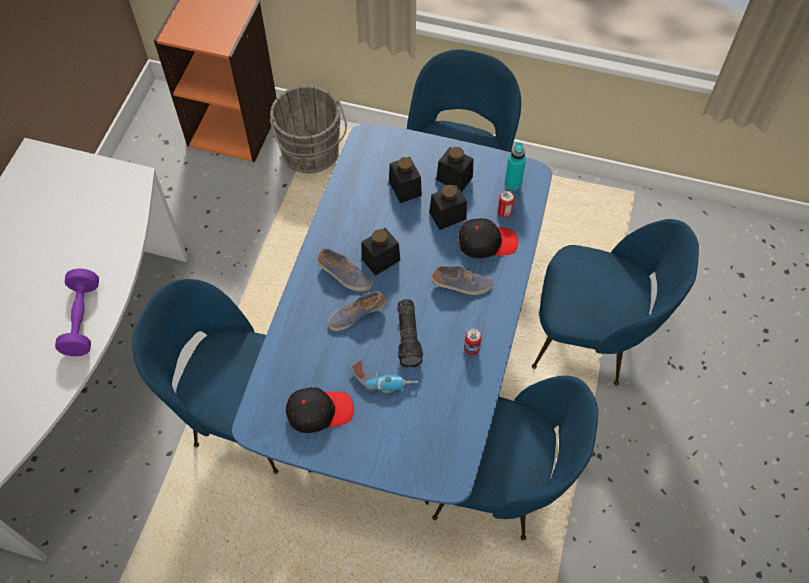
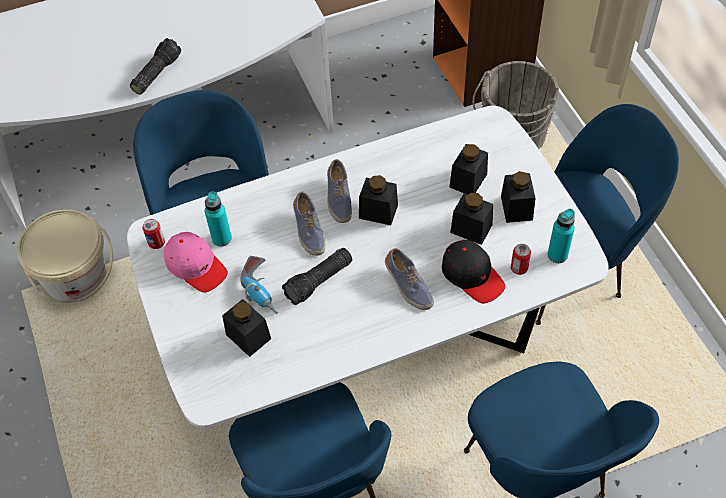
camera: 55 degrees right, 5 degrees down
purple dumbbell [55,269,99,356] -> flashlight [130,38,181,95]
blue dining table [232,124,552,505] -> white dining table [127,106,609,429]
black cap [286,387,354,433] -> pink cap [163,232,228,293]
shoe [328,291,386,331] -> shoe turned 135 degrees counterclockwise [293,192,326,256]
can [464,329,482,355] -> can moved to [142,219,165,249]
none -> beige bucket [17,209,113,303]
none -> turquoise bottle [205,191,232,247]
none -> black jar [222,299,271,357]

